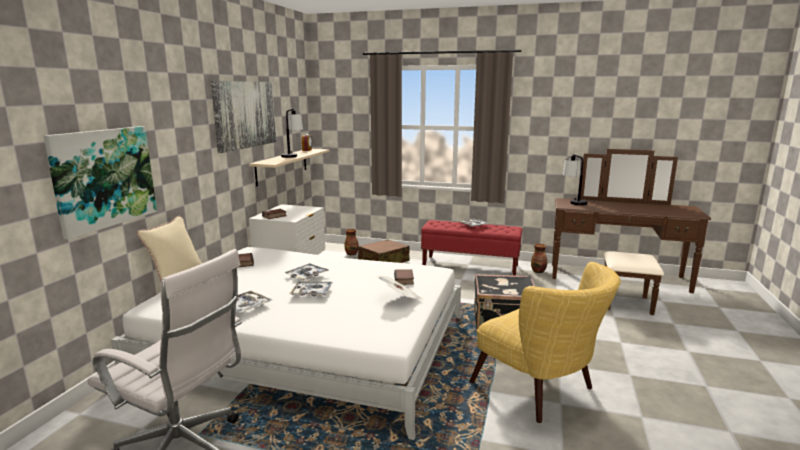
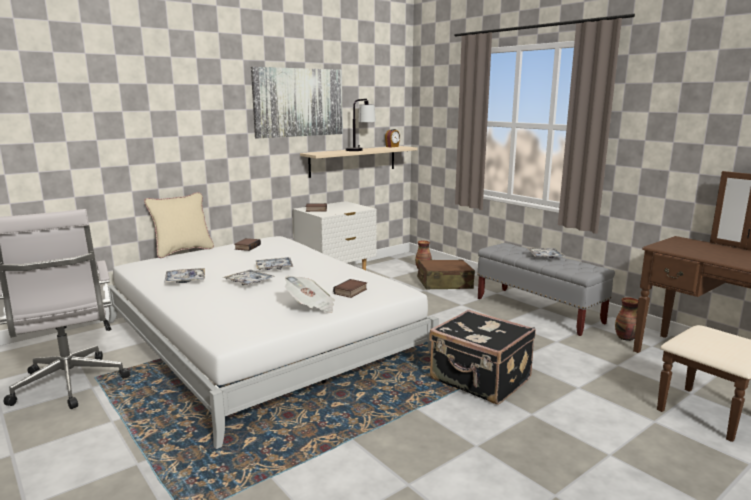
camera: 35 degrees right, 0 degrees up
picture [43,126,157,240] -> none
red bench [421,220,522,276] -> grey bench [477,243,615,336]
yellow armchair [469,262,621,423] -> none
table lamp [563,154,587,205] -> none

